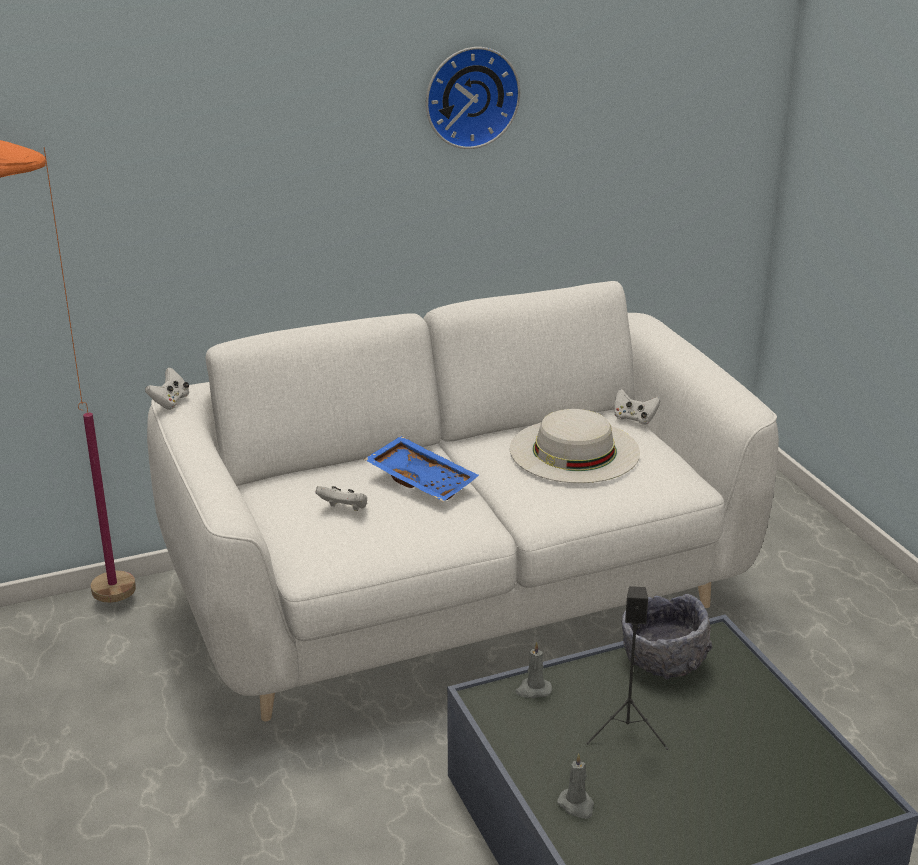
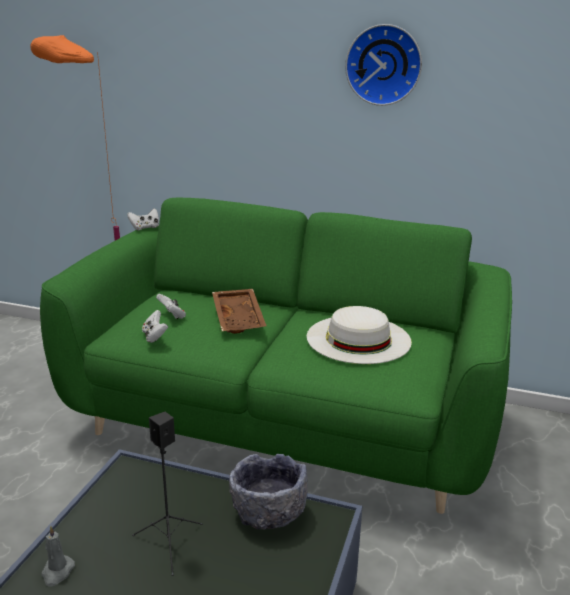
camera: 40 degrees right, 5 degrees down
white sofa [147,281,779,721] -> green sofa [40,198,512,514]
blue tray [364,436,479,502] -> brown tray [212,289,266,334]
grey candle [515,642,552,698] -> none
white game controller [614,389,660,425] -> white game controller moved to [142,310,168,343]

